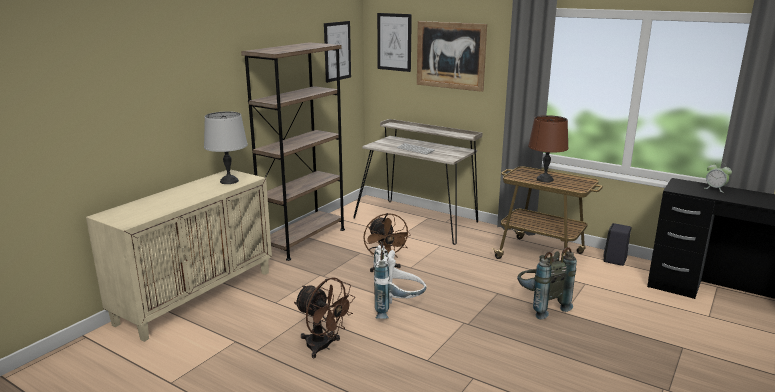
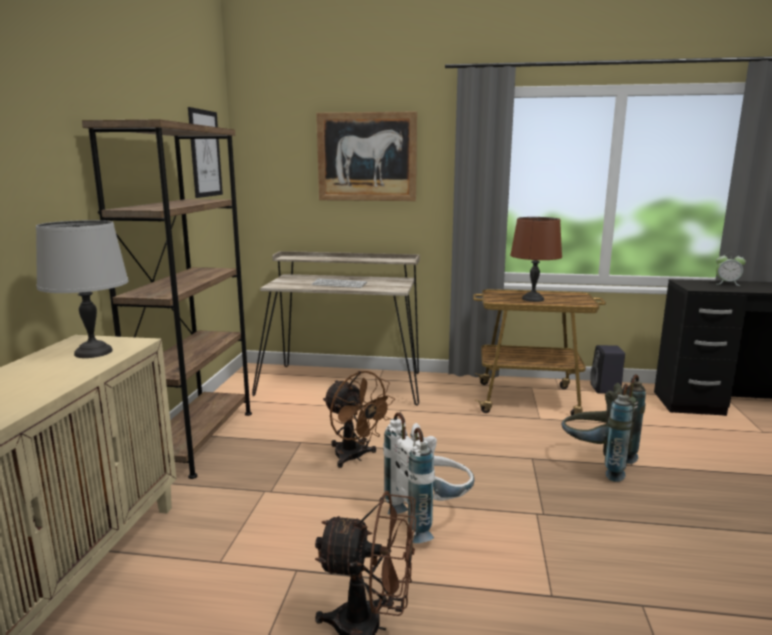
camera: 25 degrees left, 5 degrees down
picture [377,13,412,72] -> none

